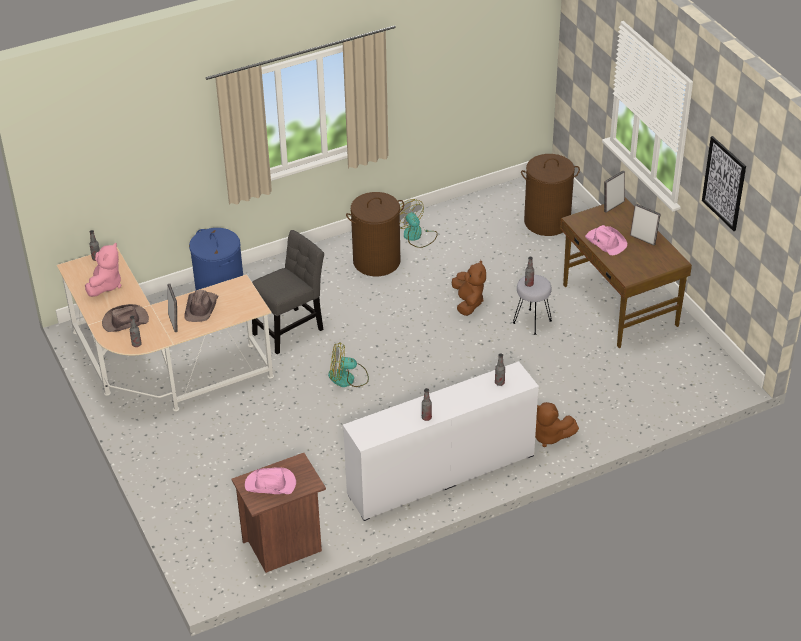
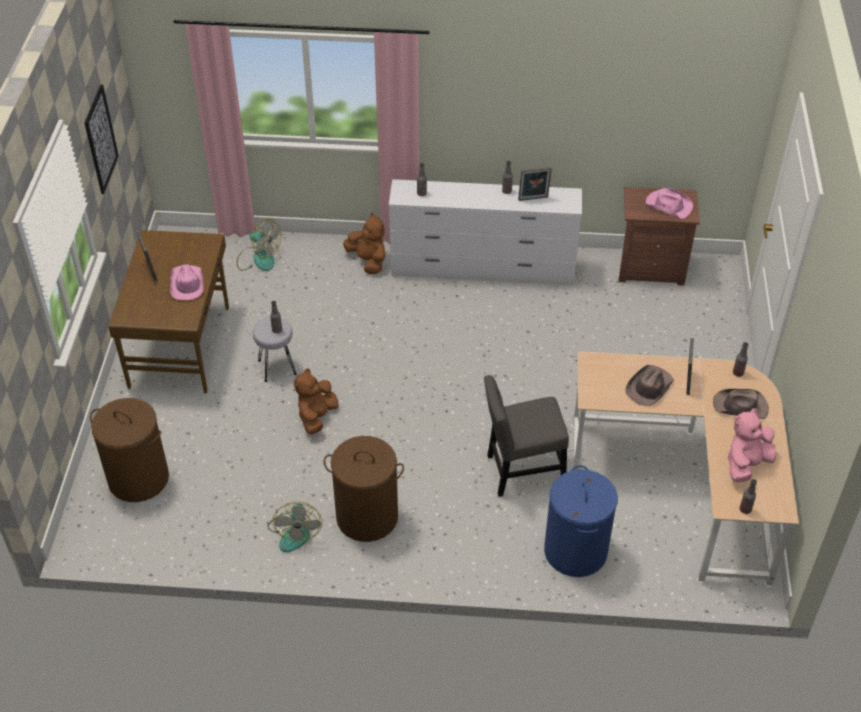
camera: 150 degrees left, 5 degrees up
fan [328,342,369,387] -> fan moved to [237,219,281,271]
picture frame [604,171,625,213] -> picture frame moved to [518,167,552,201]

